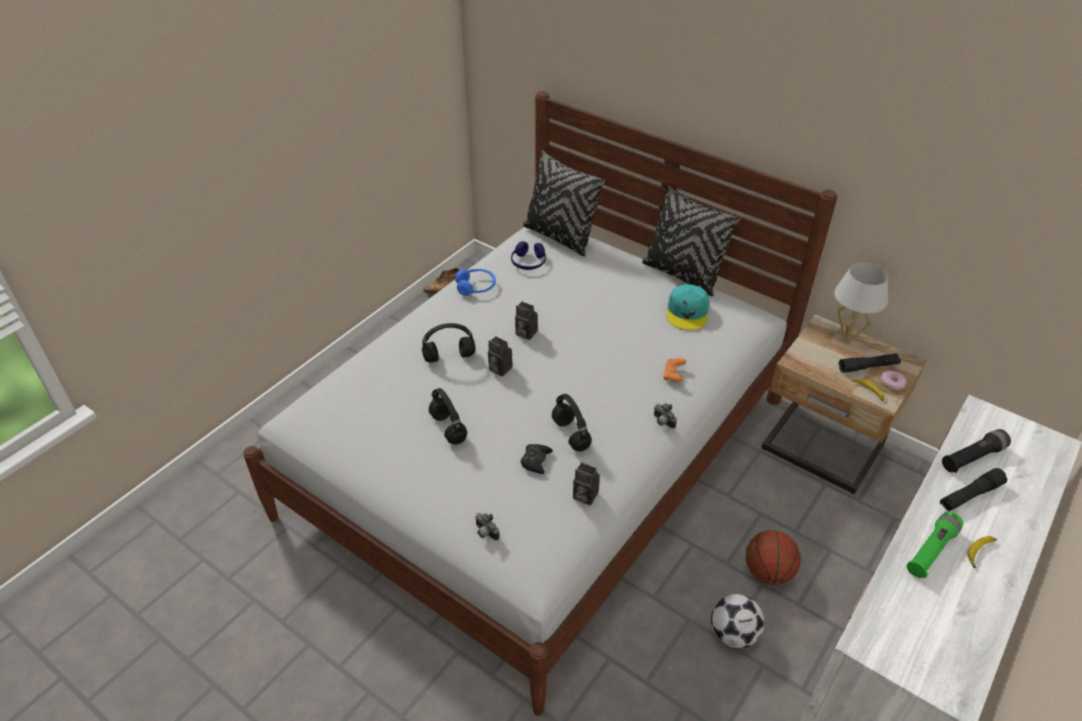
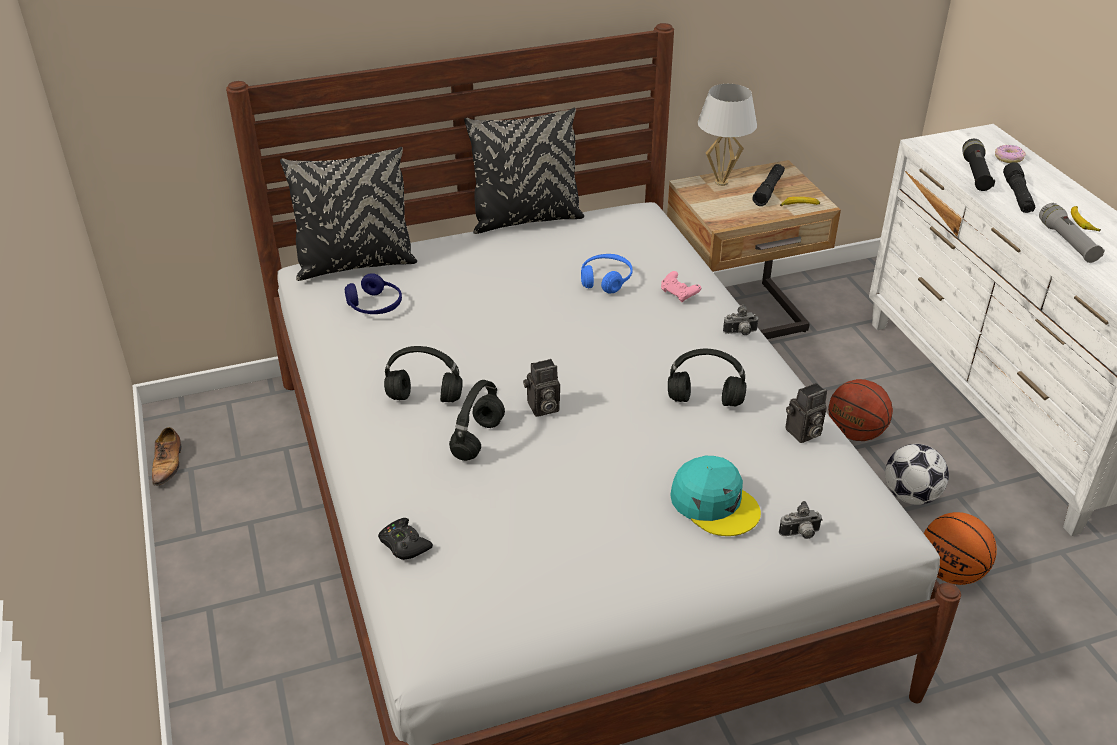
camera: 55 degrees left, 5 degrees down
black headphones [429,388,467,445] -> black headphones moved to [384,346,463,402]
blue headphones [455,269,496,296] -> blue headphones moved to [581,254,633,294]
camera [515,302,538,340] -> none
black game controller [521,444,553,474] -> black game controller moved to [378,518,433,560]
orange game controller [663,358,686,382] -> pink game controller [661,271,701,303]
turquoise cap [666,284,710,330] -> turquoise cap moved to [670,456,761,536]
donut [880,371,906,390] -> donut moved to [995,145,1026,163]
green flashlight [907,511,963,578] -> grey flashlight [1039,203,1105,263]
none -> basketball [924,512,997,585]

